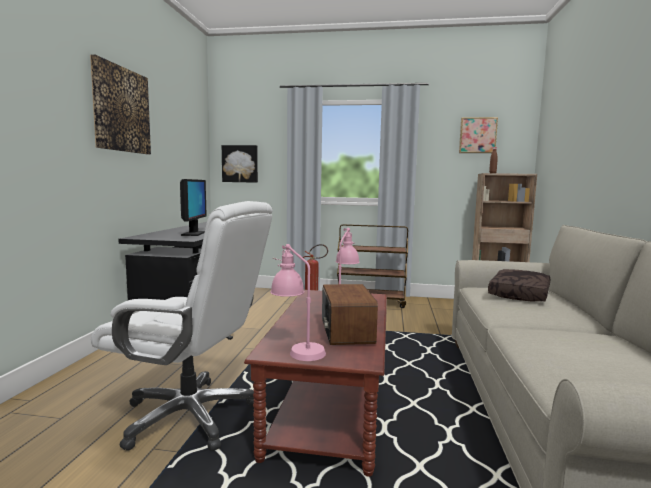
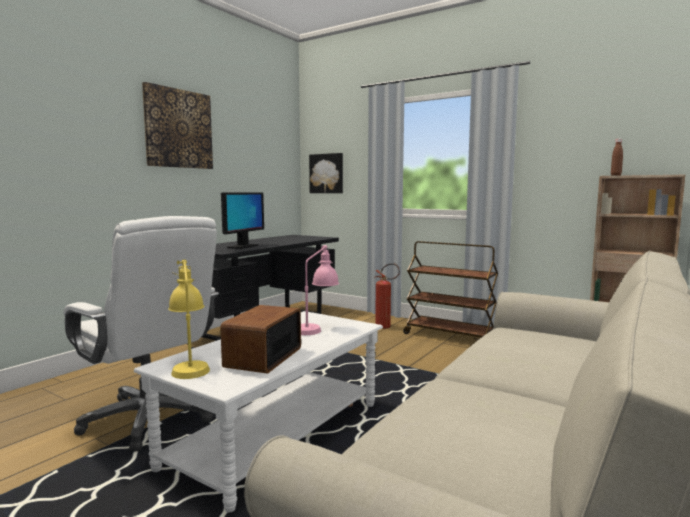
camera: 25 degrees right, 0 degrees up
brown coffee table [244,290,387,477] -> white coffee table [134,311,383,512]
pink table lamp [270,244,326,361] -> yellow table lamp [168,259,210,379]
picture [459,117,498,153] -> none
brown pillow [488,269,550,302] -> none

